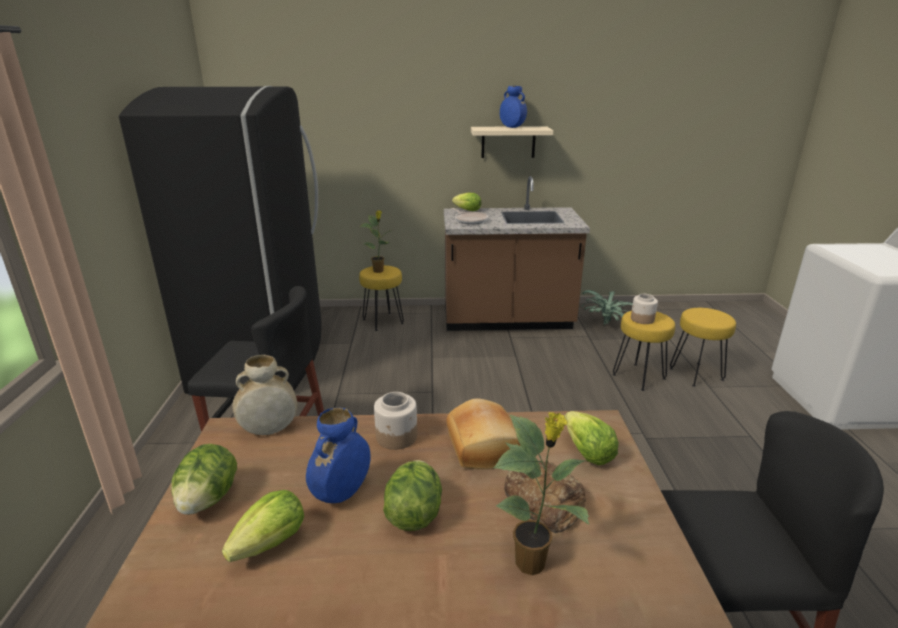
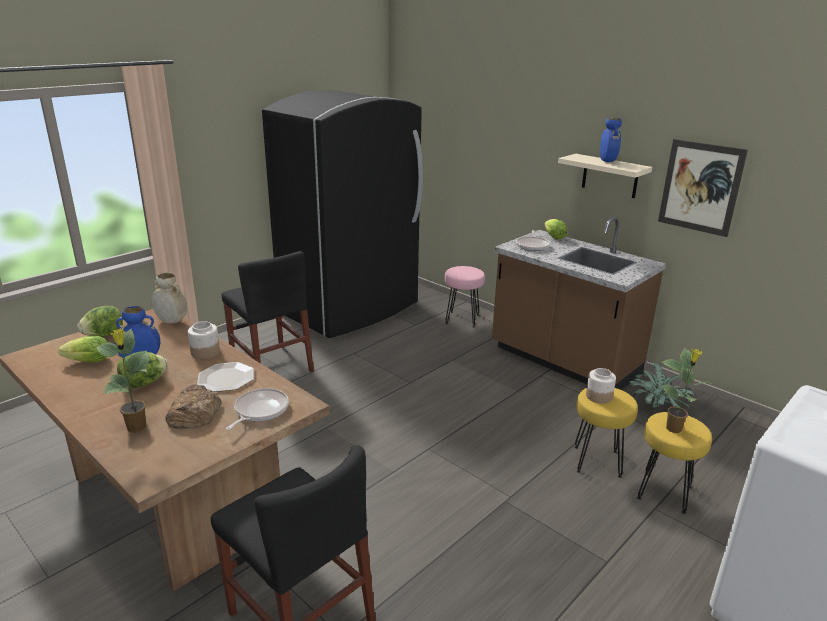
camera: 45 degrees right, 0 degrees up
potted plant [359,211,389,273] -> potted plant moved to [661,348,711,433]
yellow stool [359,265,404,331] -> pink stool [445,266,485,328]
bread [446,398,521,470] -> plate [197,362,254,392]
lettuce [565,411,619,465] -> frying pan [226,388,289,430]
none -> picture [658,139,748,237]

